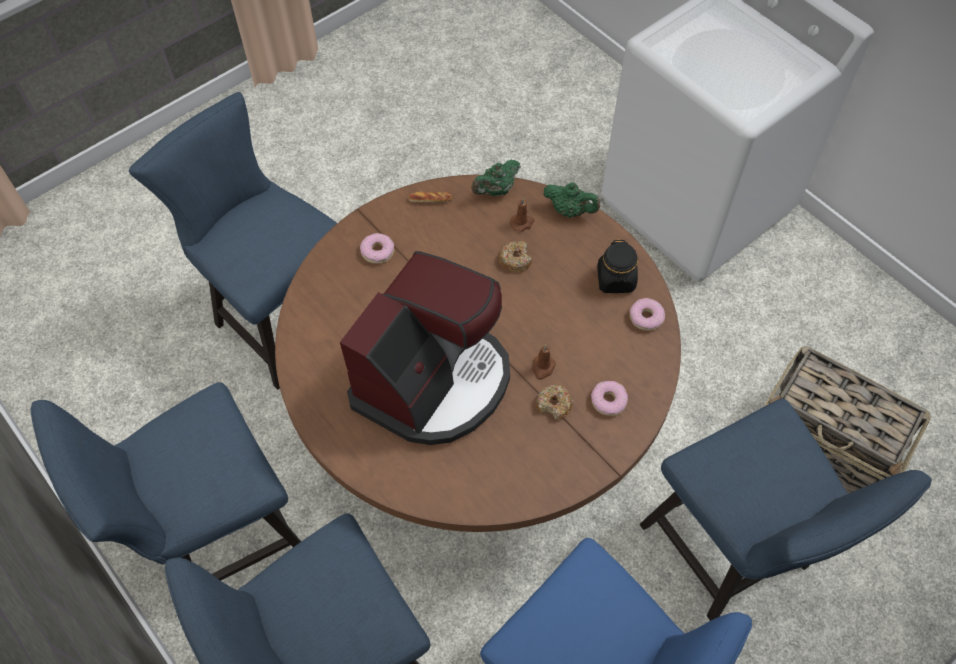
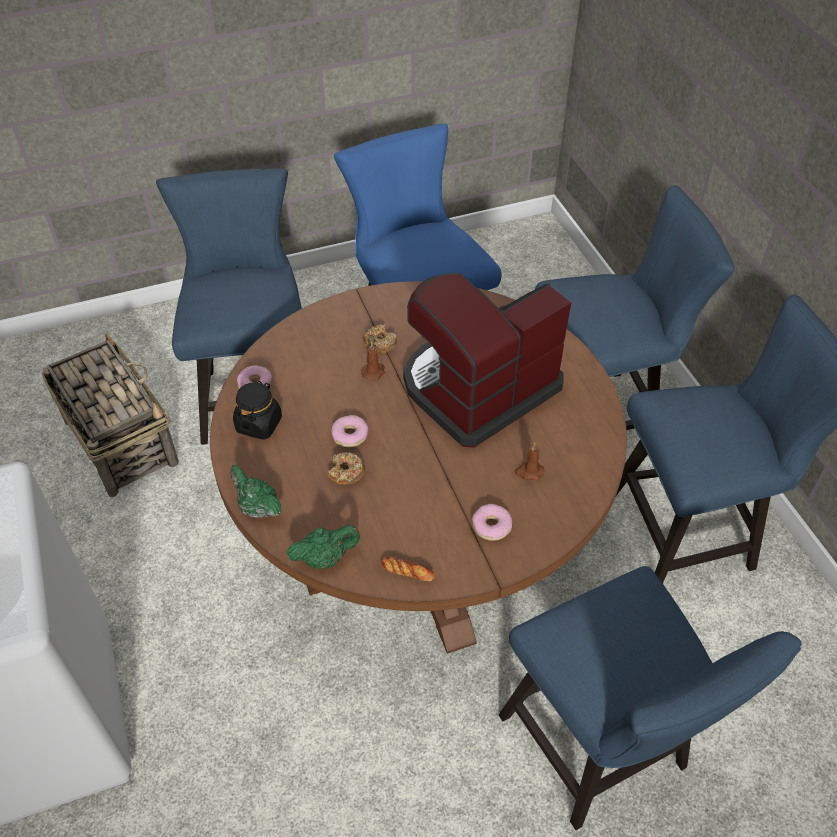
camera: 160 degrees left, 10 degrees down
brown candle [510,198,534,232] -> brown candle moved to [515,442,544,480]
donut [591,381,628,416] -> donut moved to [331,415,368,448]

